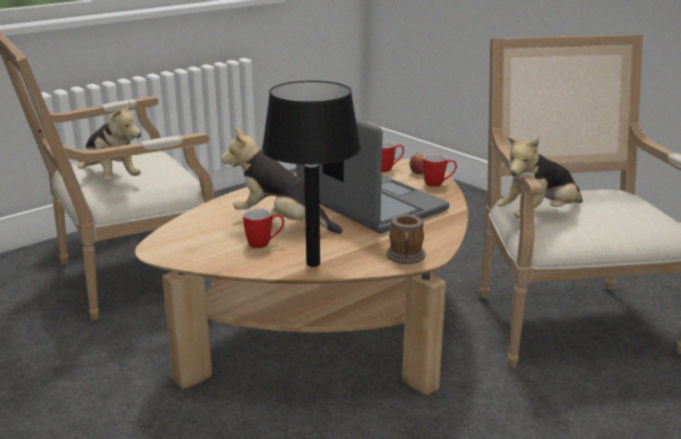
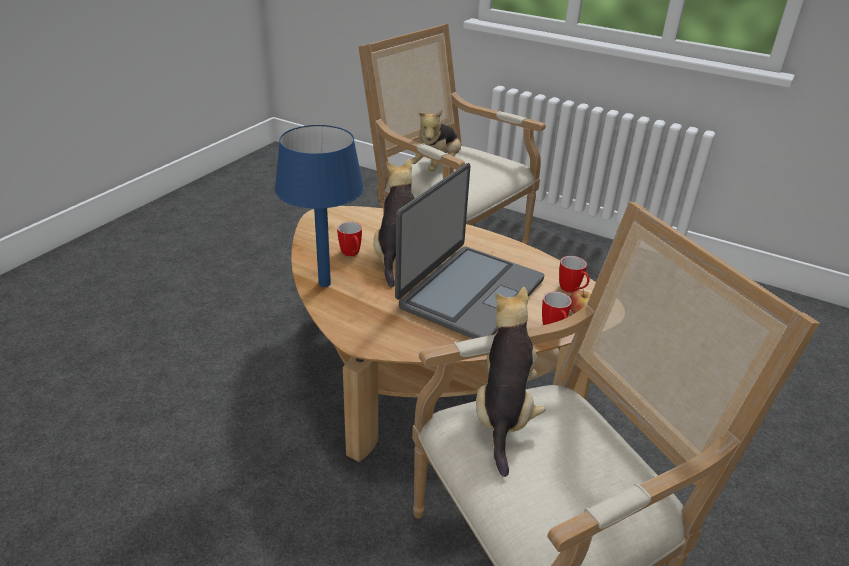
camera: 70 degrees right, 10 degrees up
black table lamp [262,81,361,267] -> blue table lamp [275,125,364,287]
mug [387,214,426,264] -> none
plush toy [496,137,582,219] -> plush toy turned 60 degrees clockwise [476,287,546,477]

